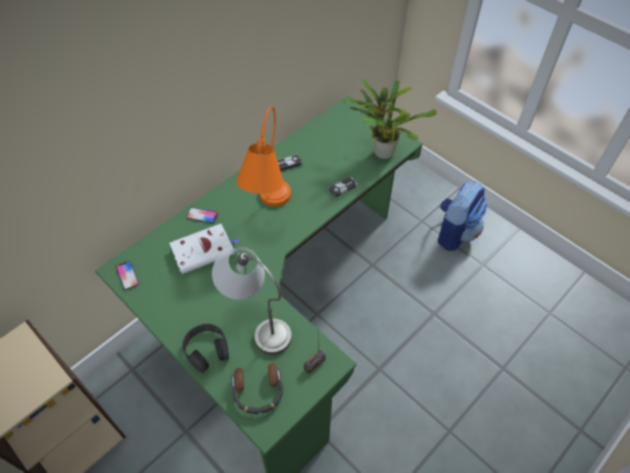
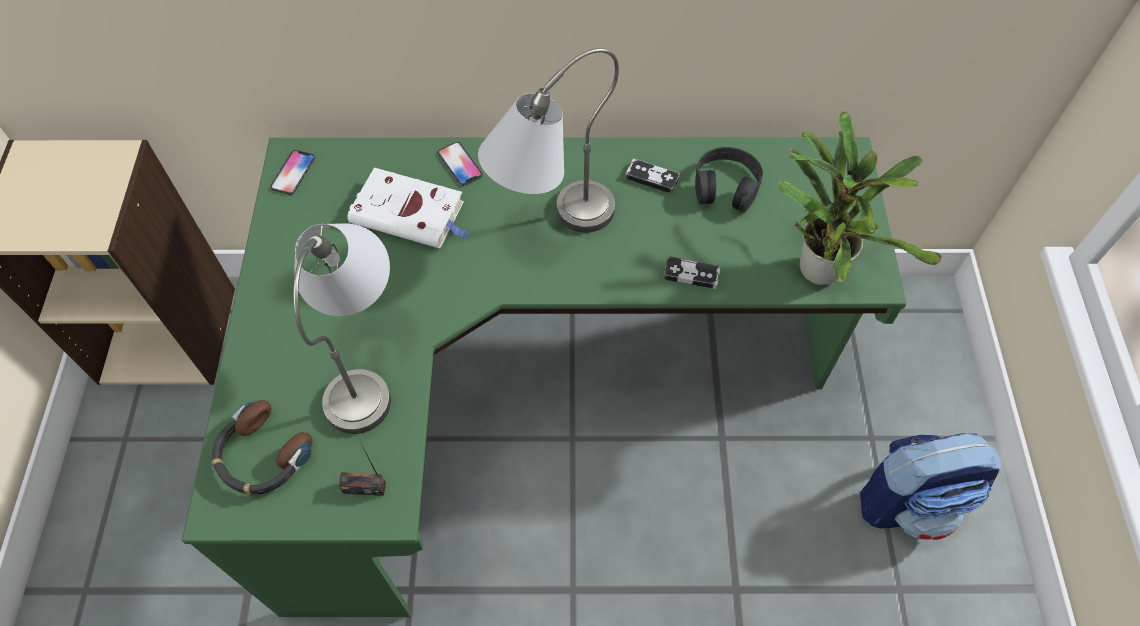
camera: 45 degrees right, 5 degrees up
black headphones [182,324,229,373] -> black headphones moved to [695,147,763,213]
orange table lamp [236,106,291,207] -> grey table lamp [478,48,619,233]

